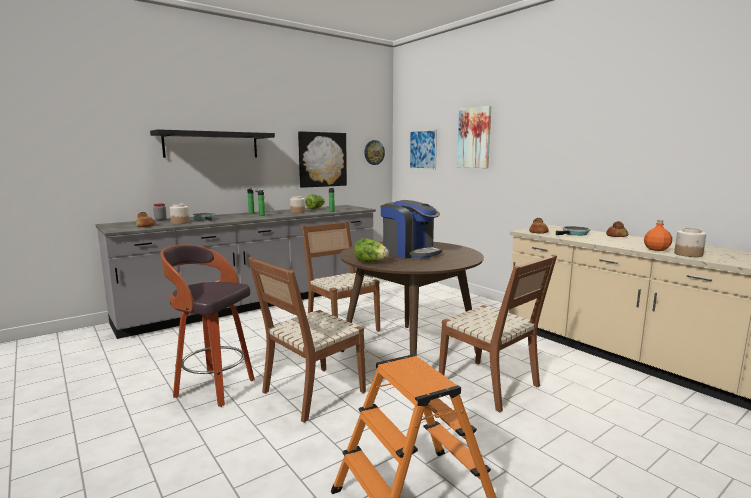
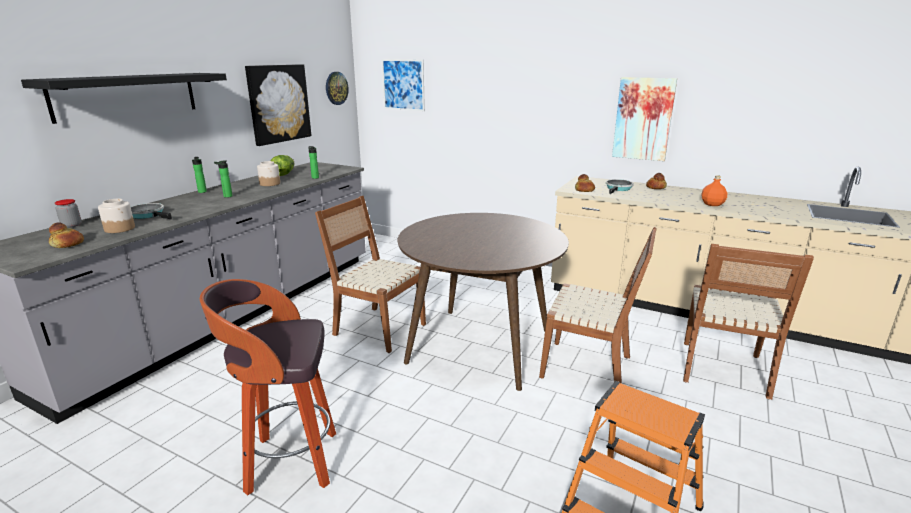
camera: 25 degrees left, 10 degrees up
chair [248,257,366,423] -> chair moved to [683,244,814,400]
lettuce [354,238,389,263] -> none
coffee machine [381,200,442,258] -> none
picture [457,106,491,168] -> picture moved to [612,77,677,161]
jar [674,228,706,257] -> none

